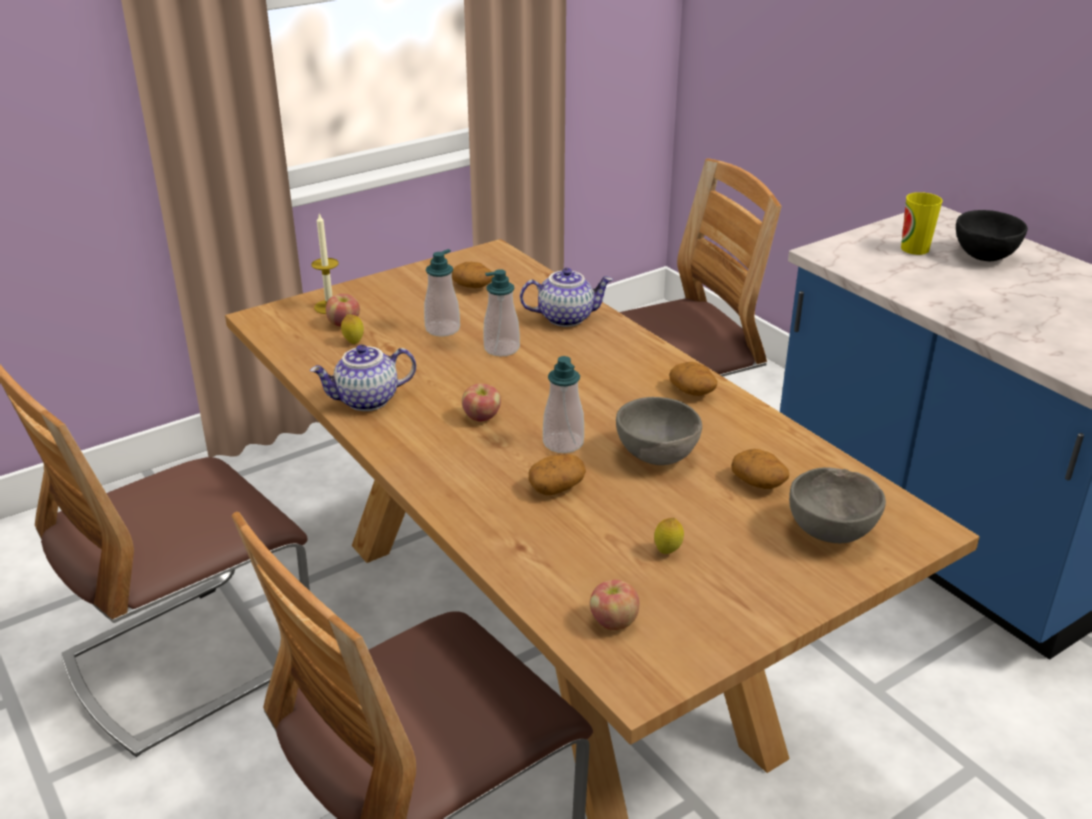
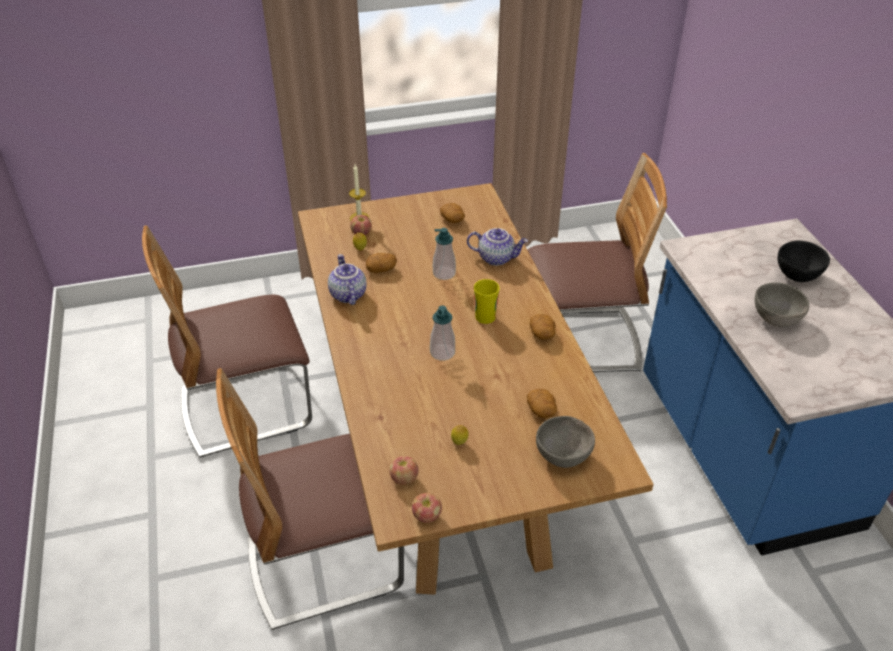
camera: 20 degrees right, 10 degrees up
teapot [310,345,416,411] -> teapot turned 75 degrees clockwise [328,254,367,305]
soap dispenser [424,249,460,337] -> none
apple [462,383,501,422] -> apple moved to [412,493,442,523]
potato [529,454,586,495] -> potato moved to [366,253,397,273]
grey bowl [616,397,702,465] -> grey bowl moved to [755,282,809,327]
cup [901,192,943,255] -> cup moved to [474,279,499,324]

